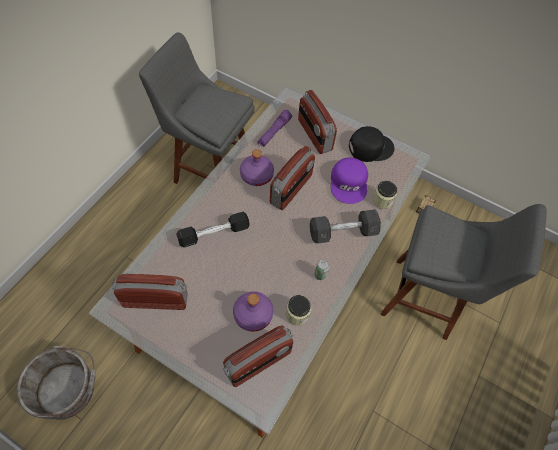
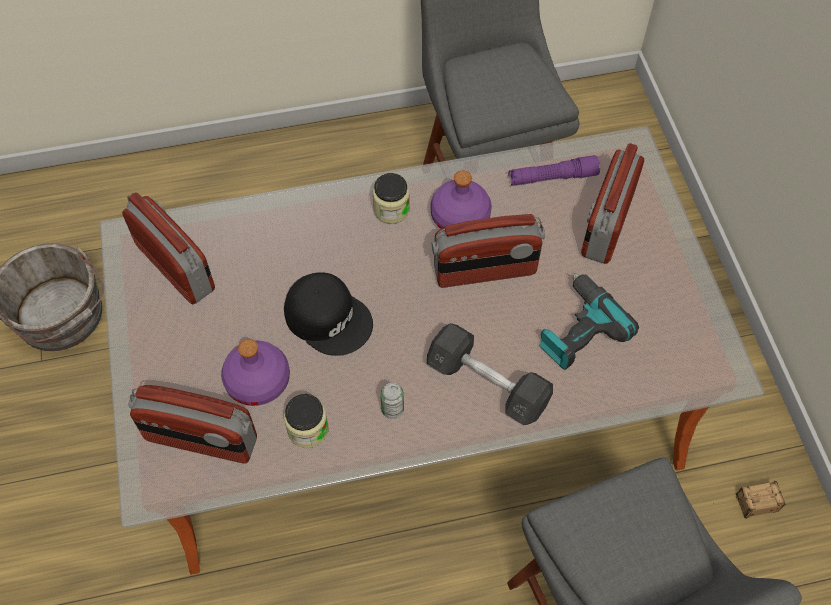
camera: 50 degrees right, 0 degrees up
black dumbbell [176,212,249,247] -> none
purple cap [331,158,368,204] -> power drill [540,272,639,370]
black cap [349,126,394,162] -> black cap moved to [284,272,373,356]
jar [373,181,397,209] -> jar moved to [372,173,410,224]

